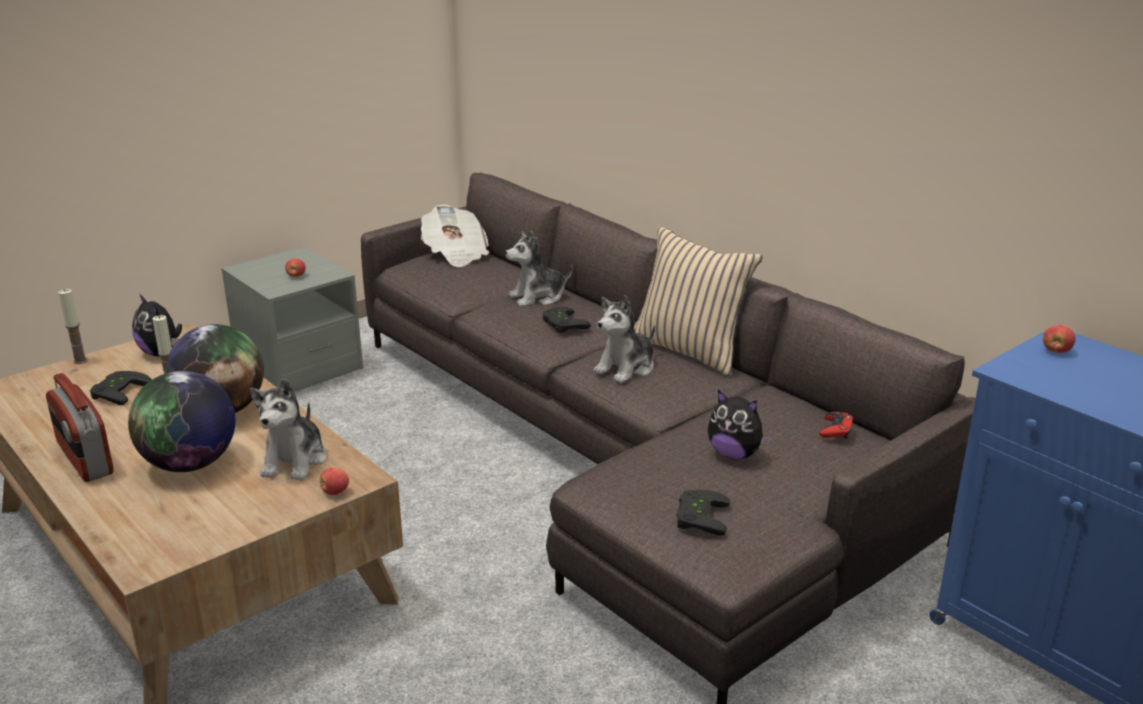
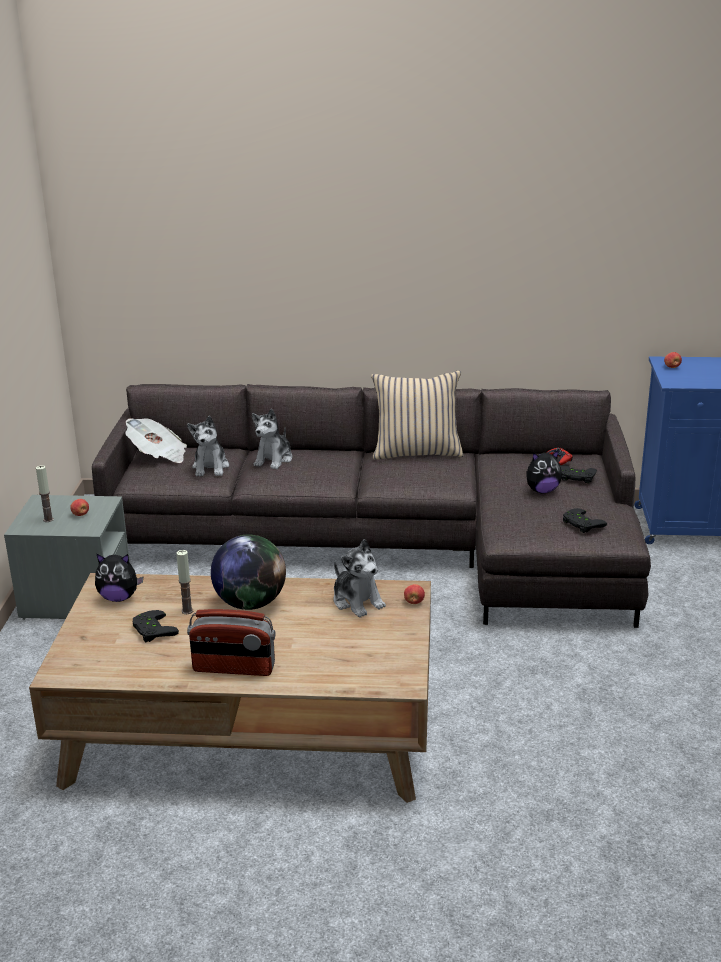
camera: 45 degrees left, 0 degrees up
candle [58,289,87,364] -> candle moved to [36,465,54,522]
globe [128,371,235,472] -> none
black game controller [543,307,591,333] -> black game controller moved to [561,465,597,483]
plush toy [594,295,655,383] -> plush toy moved to [187,416,229,476]

